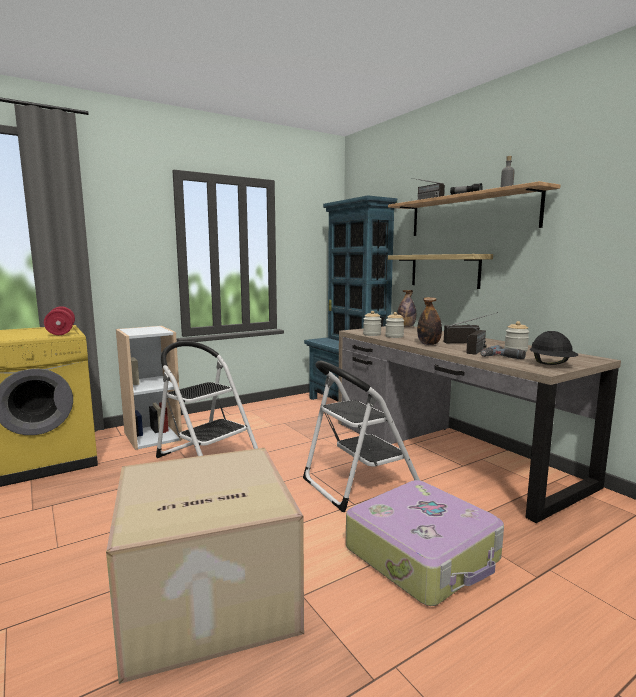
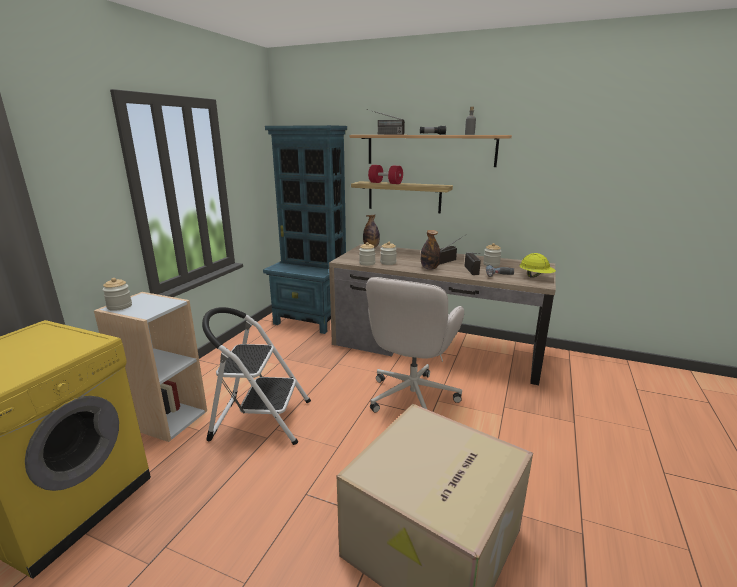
camera: 35 degrees left, 10 degrees up
red dumbbell [44,306,75,335] -> red dumbbell moved to [368,165,403,184]
step ladder [303,361,420,512] -> white office chair [366,277,464,412]
suitcase [346,480,504,606] -> none
black hard hat [530,331,578,365] -> yellow hard hat [519,253,556,278]
none -> jar [102,278,132,311]

